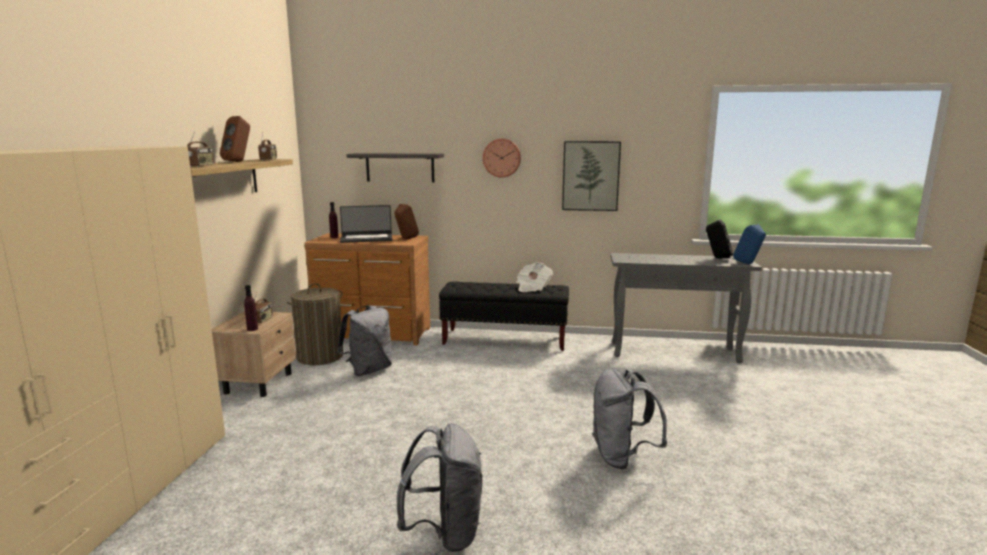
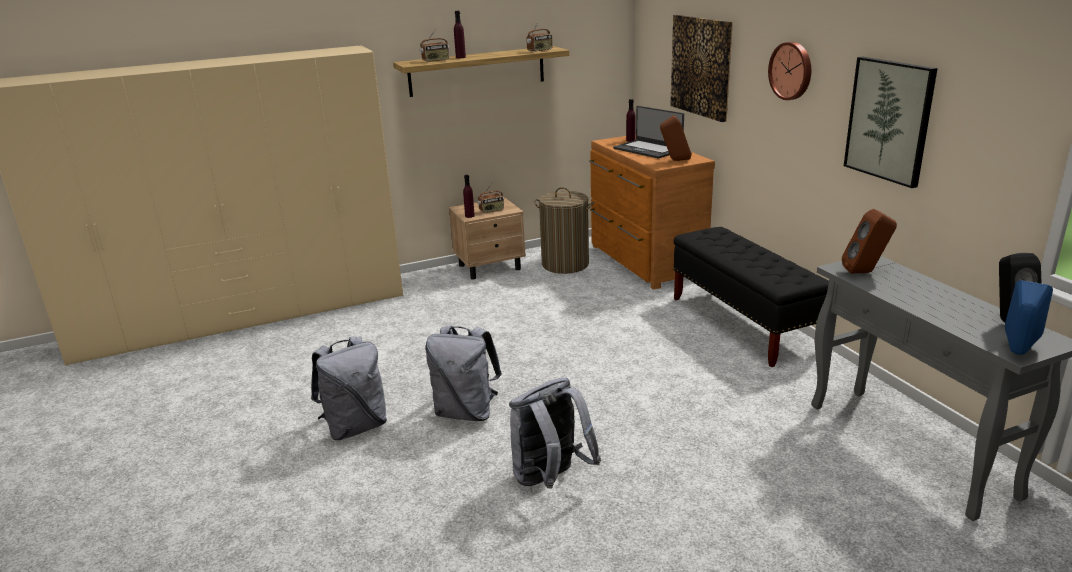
camera: 60 degrees right, 10 degrees up
brown speaker [220,116,250,162] -> brown speaker moved to [842,209,897,274]
grey backpack [337,306,392,376] -> grey backpack moved to [425,325,502,421]
shelf [346,153,444,182] -> picture [670,15,733,122]
newspaper [516,262,553,292] -> none
none -> purple bottle [454,11,466,58]

